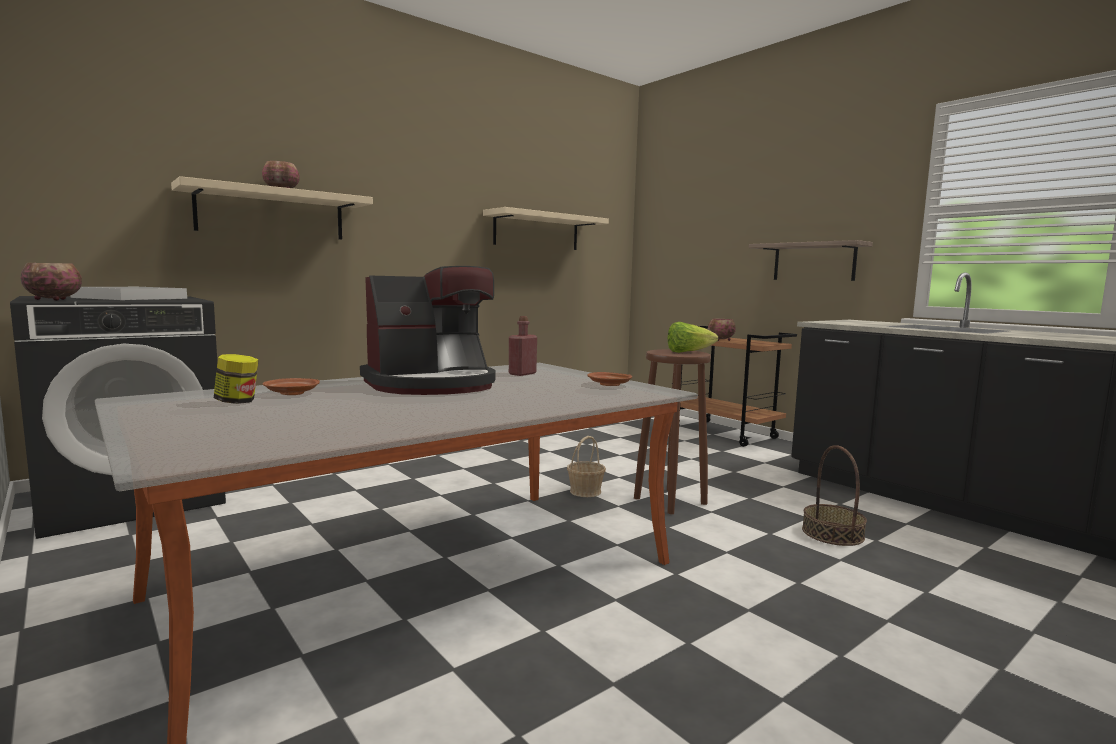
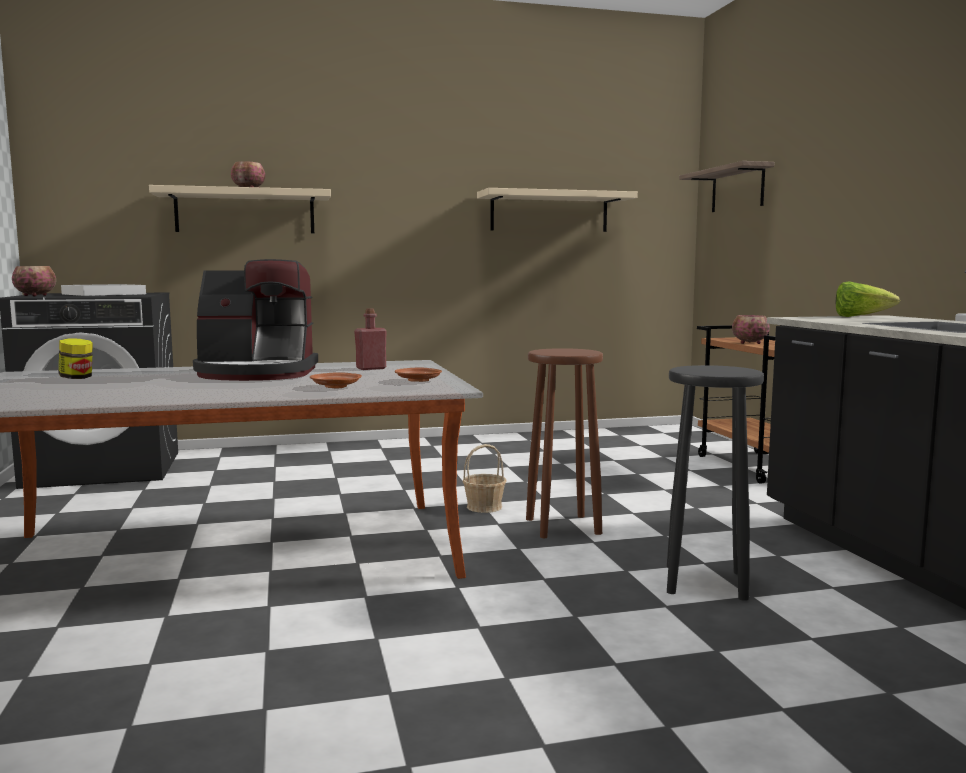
camera: 25 degrees right, 0 degrees up
brown plate [263,378,320,395] -> brown plate moved to [310,373,362,388]
lettuce [668,322,718,353] -> lettuce moved to [836,281,900,317]
shelf [749,240,873,281] -> shelf moved to [679,161,774,212]
basket [802,445,867,546] -> black stool [667,365,764,601]

